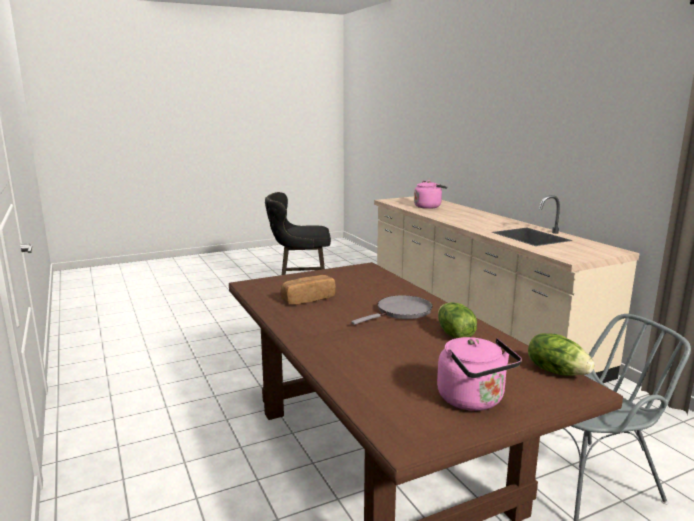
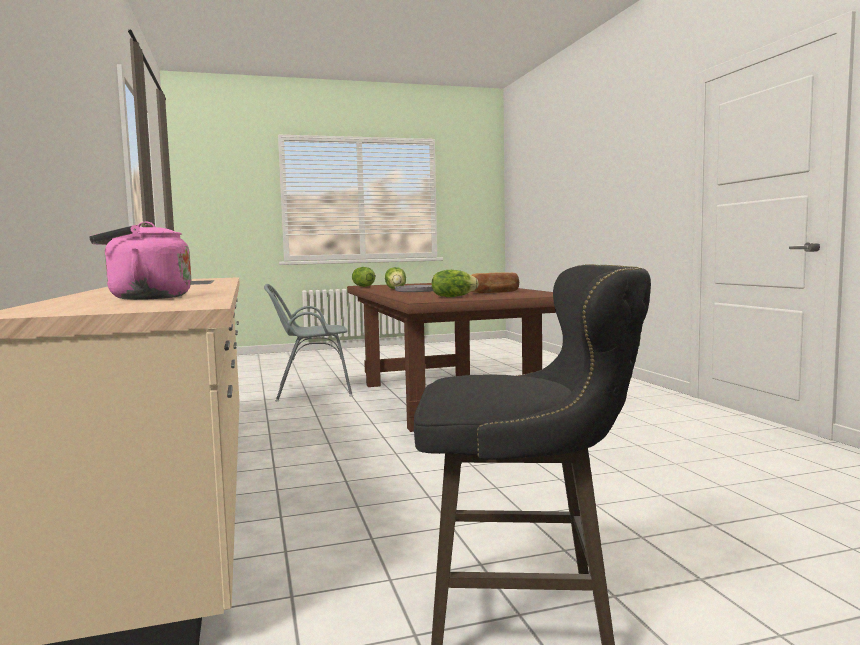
camera: 170 degrees left, 10 degrees down
pink kettle [437,337,522,411] -> none
none -> lettuce [432,270,478,297]

